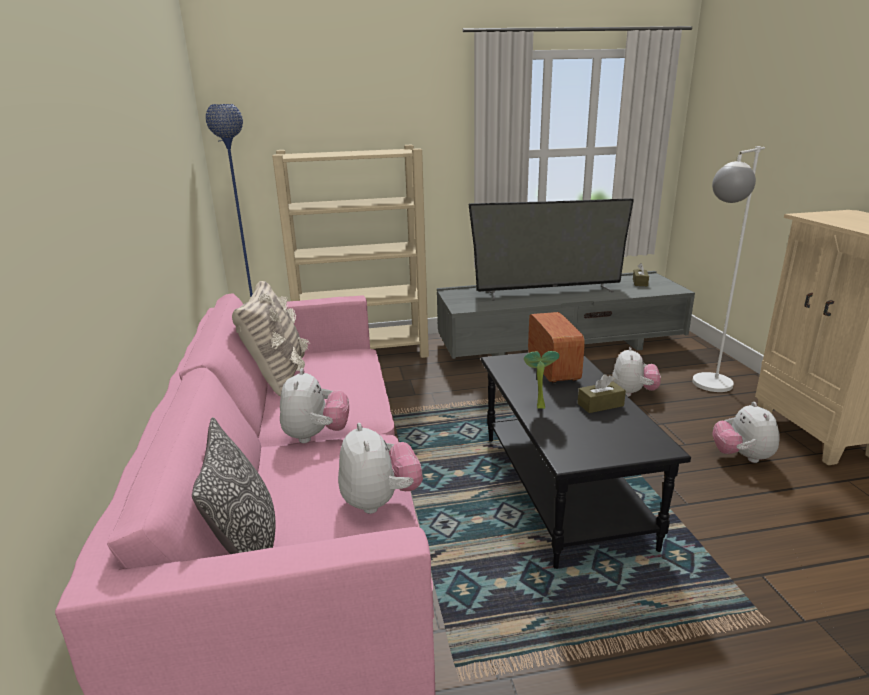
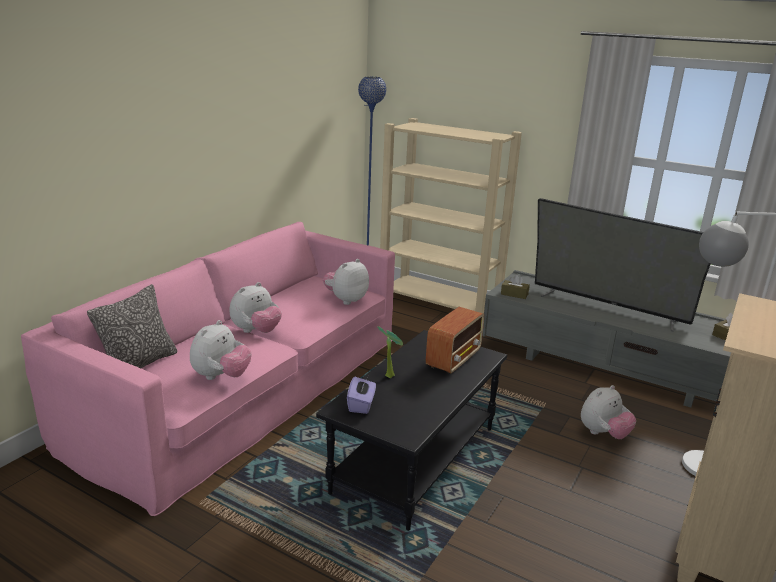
camera: 40 degrees right, 0 degrees up
beige pillow [232,281,310,396] -> none
brown tissue box [577,374,626,413] -> brown tissue box moved to [501,275,530,299]
plush toy [712,402,780,463] -> plush toy moved to [323,259,369,305]
none -> purple tissue box [347,377,376,414]

